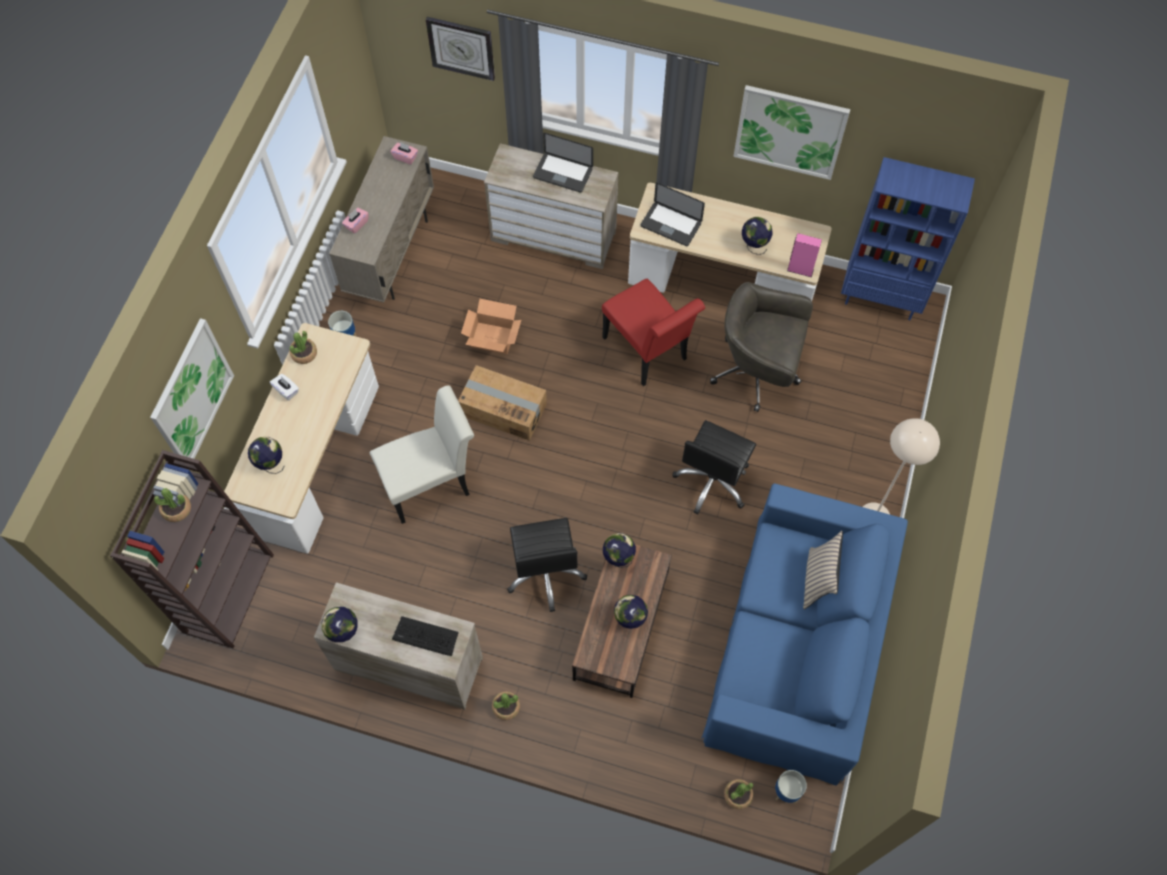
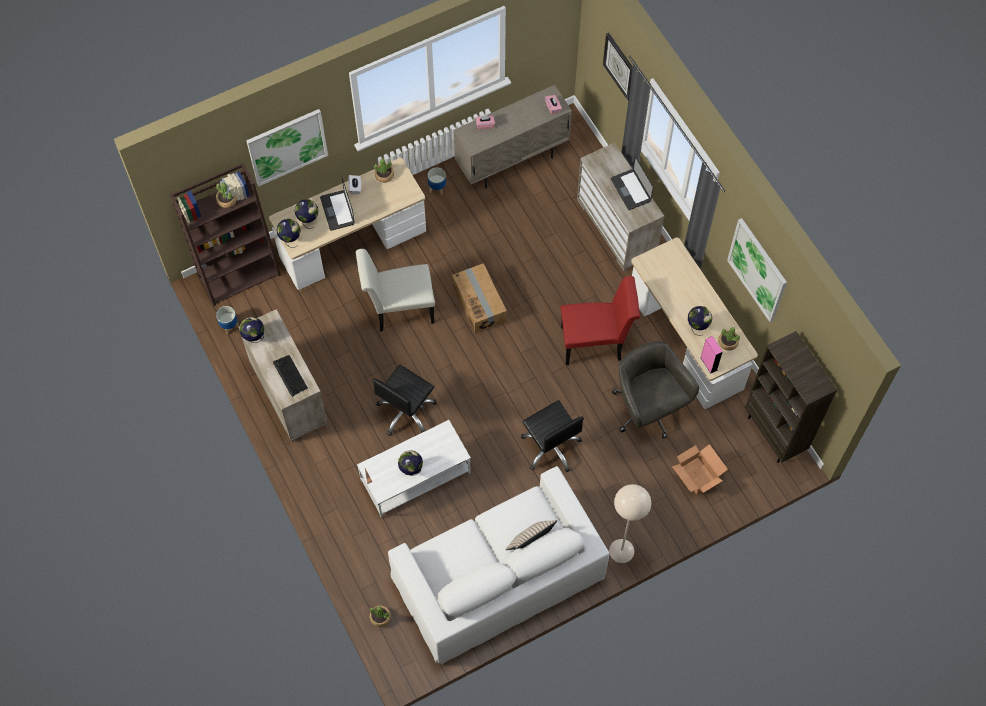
camera: 45 degrees right, 0 degrees up
white chair [369,385,474,524] -> white chair turned 150 degrees clockwise [356,249,435,332]
cardboard box [461,299,521,354] -> cardboard box moved to [672,444,728,494]
potted plant [492,691,520,720] -> potted plant moved to [718,327,740,351]
brown coffee table [572,544,672,698] -> white coffee table [357,420,471,517]
red chair [602,279,705,386] -> red chair turned 105 degrees counterclockwise [560,276,640,365]
globe [603,533,636,568] -> globe moved to [277,219,301,248]
laptop [641,183,705,246] -> laptop moved to [320,178,355,231]
black office chair [672,420,756,515] -> black office chair turned 105 degrees counterclockwise [521,400,584,472]
blue sofa [701,484,908,786] -> white sofa [388,466,609,665]
planter [775,770,807,804] -> planter moved to [216,306,239,334]
blue bookcase [841,157,975,320] -> brown bookcase [745,331,837,463]

